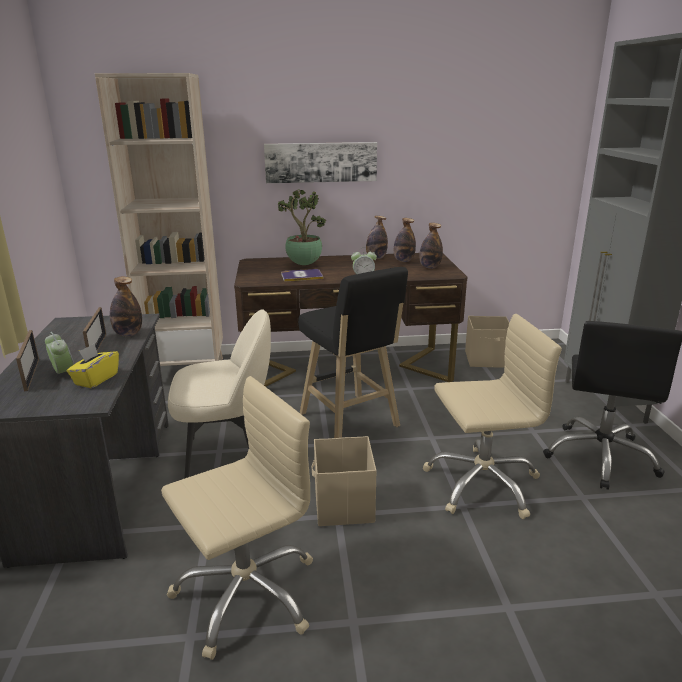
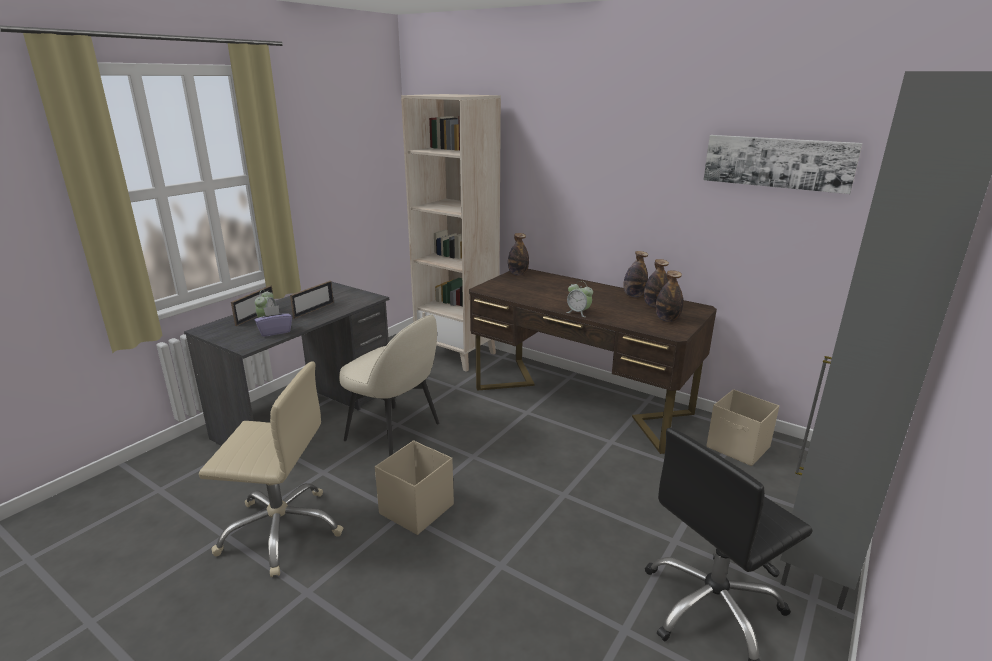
camera: 40 degrees right, 0 degrees up
yellow tissue box [67,344,119,388] -> purple tissue box [255,305,292,337]
bottle [110,277,142,336] -> bottle moved to [508,233,529,275]
picture [264,142,377,183] -> picture moved to [703,135,862,194]
potted plant [278,189,326,265] -> none
book [281,269,323,282] -> none
black stool [298,267,408,438] -> none
beige office chair [423,314,562,519] -> none

